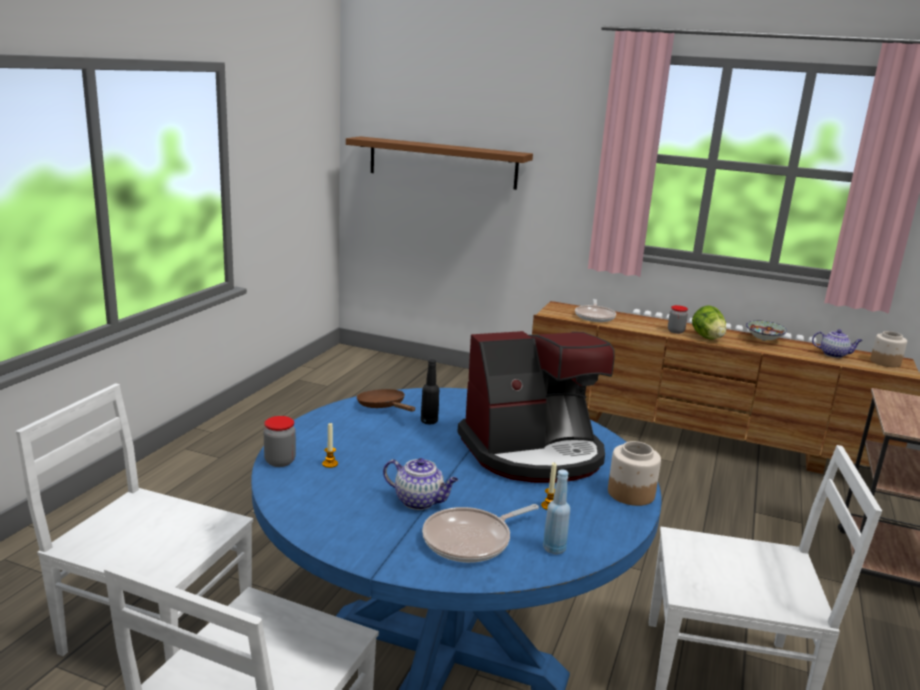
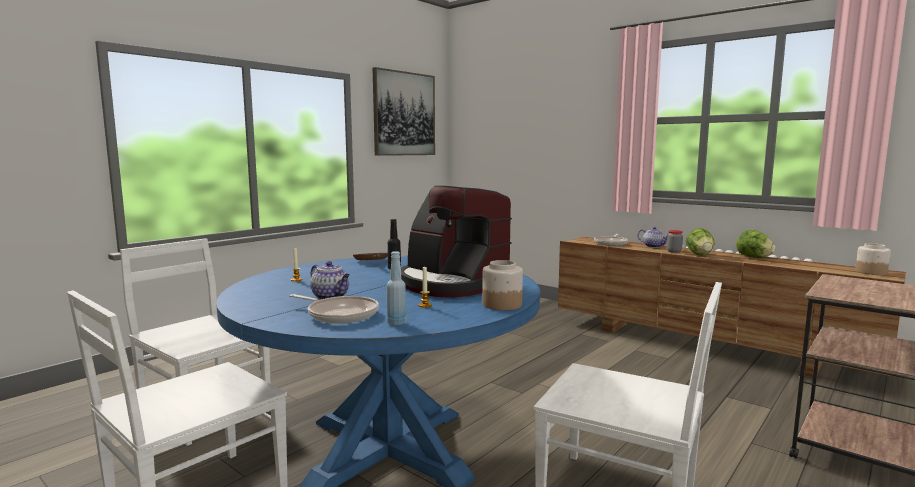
camera: 20 degrees right, 10 degrees down
jar [264,416,296,467] -> none
brown shelf [346,136,533,190] -> none
frying pan [422,504,539,563] -> frying pan turned 135 degrees counterclockwise [289,294,379,323]
coffee machine [457,331,615,483] -> coffee machine turned 45 degrees clockwise [401,185,512,298]
bowl [746,321,787,341] -> lettuce [736,230,776,258]
teapot [812,329,863,358] -> teapot moved to [637,227,669,248]
none -> picture [373,67,435,156]

